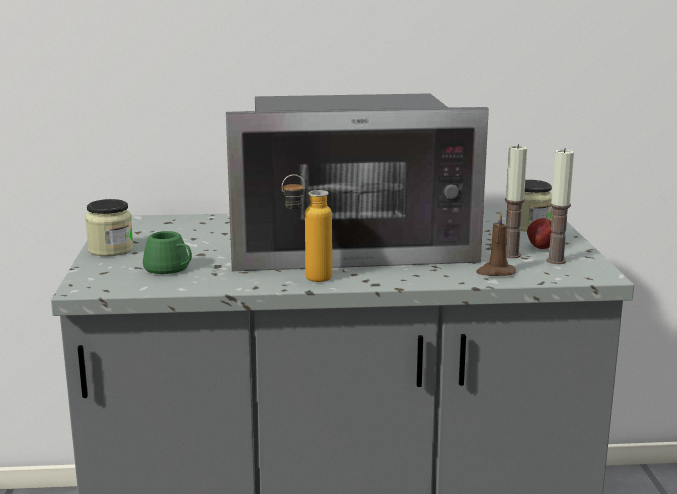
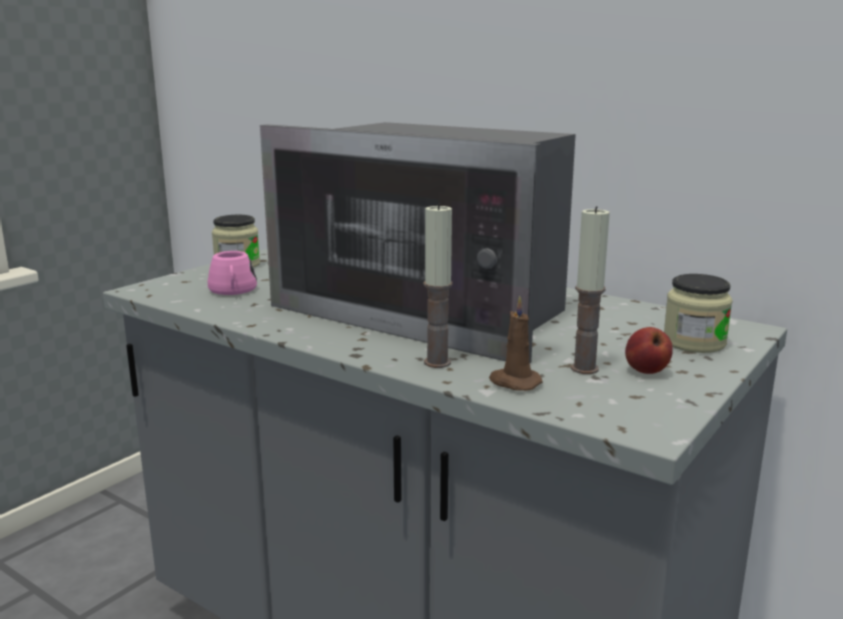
camera: 40 degrees right, 0 degrees up
green mug [143,231,192,274] -> pink mug [208,251,257,295]
bottle [282,174,332,282] -> none
candle [546,148,574,264] -> candle moved to [424,203,453,368]

